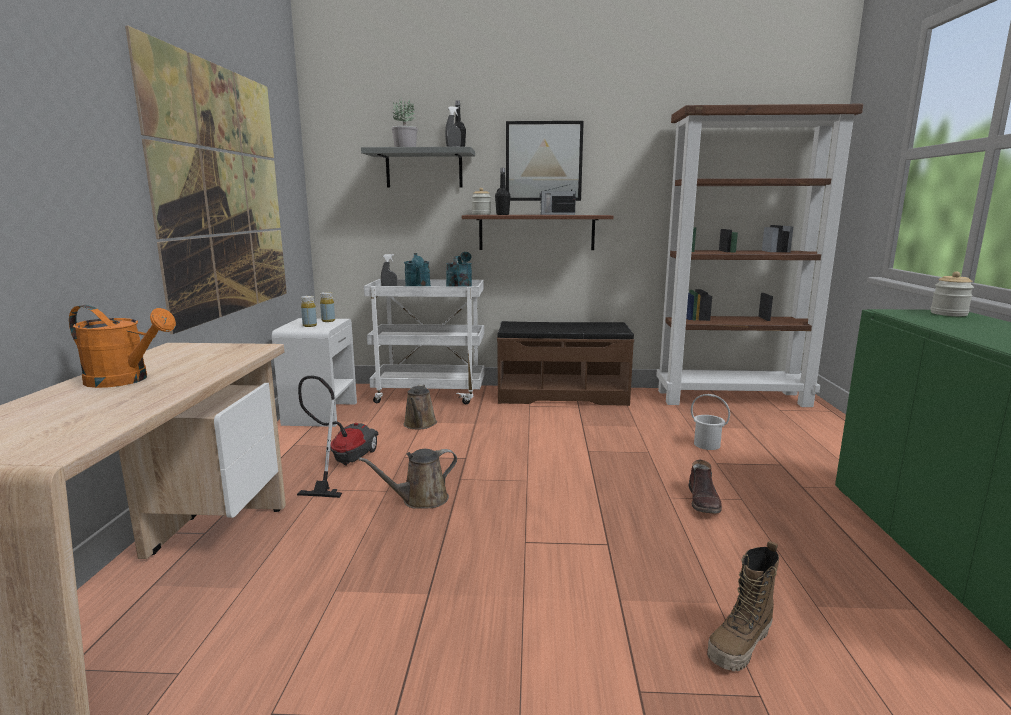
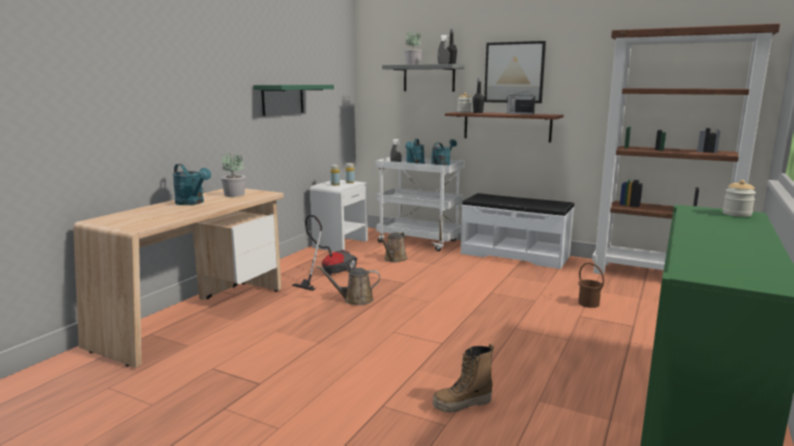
camera: 25 degrees right, 0 degrees up
orange watering can [69,305,176,388] -> turquoise watering can [172,164,211,205]
picture [125,26,287,334] -> green shelf [253,85,334,116]
brown bench [497,321,634,406] -> white bench [461,193,574,269]
brown boot [689,460,722,514] -> none
white bucket [691,394,730,450] -> brown bucket [578,263,604,308]
none -> potted plant [221,153,246,197]

